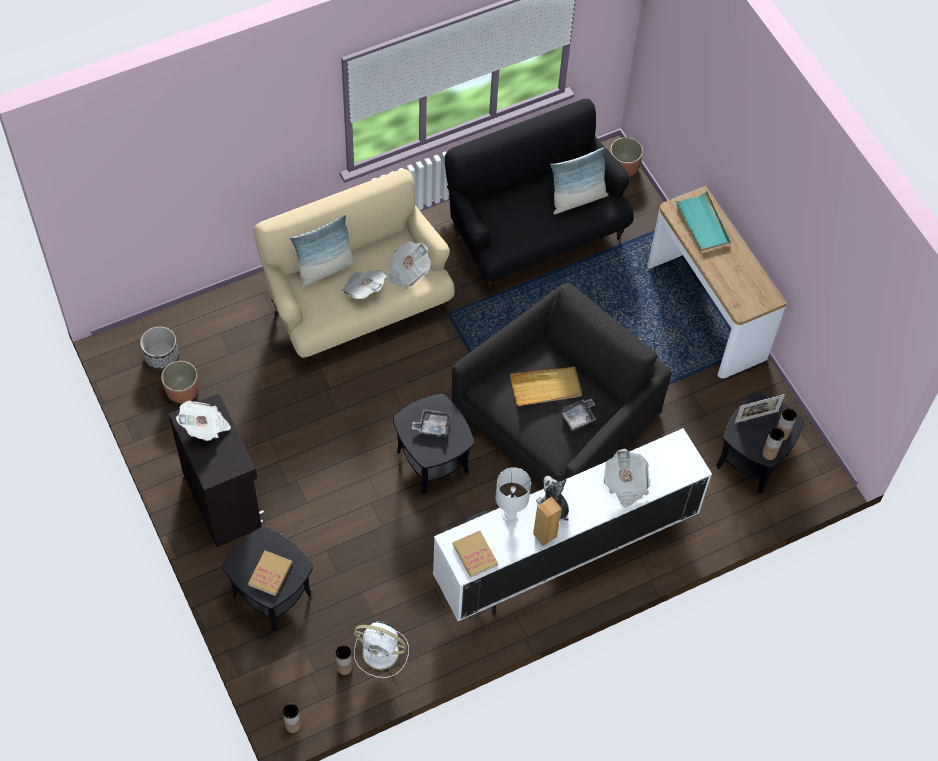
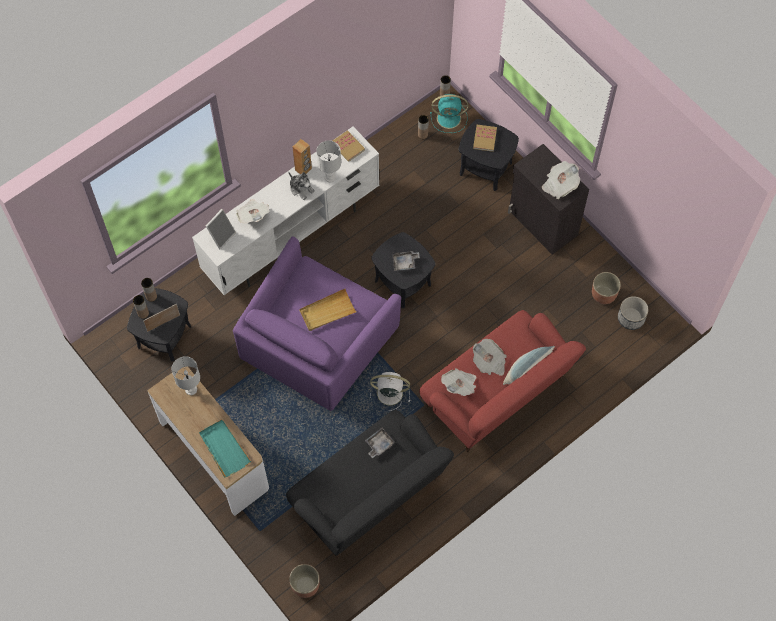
camera: 170 degrees right, 5 degrees up
beige sofa [254,169,455,367] -> red sofa [419,310,586,452]
white fan [354,621,409,678] -> white fan moved to [370,372,410,411]
black armchair [452,283,672,488] -> purple armchair [233,236,401,411]
pillow [551,147,608,214] -> none
grey tray [559,398,596,430] -> grey tray moved to [365,428,395,458]
none -> white table lamp [172,356,200,395]
none -> picture frame [206,209,236,249]
none -> turquoise fan [430,93,468,133]

